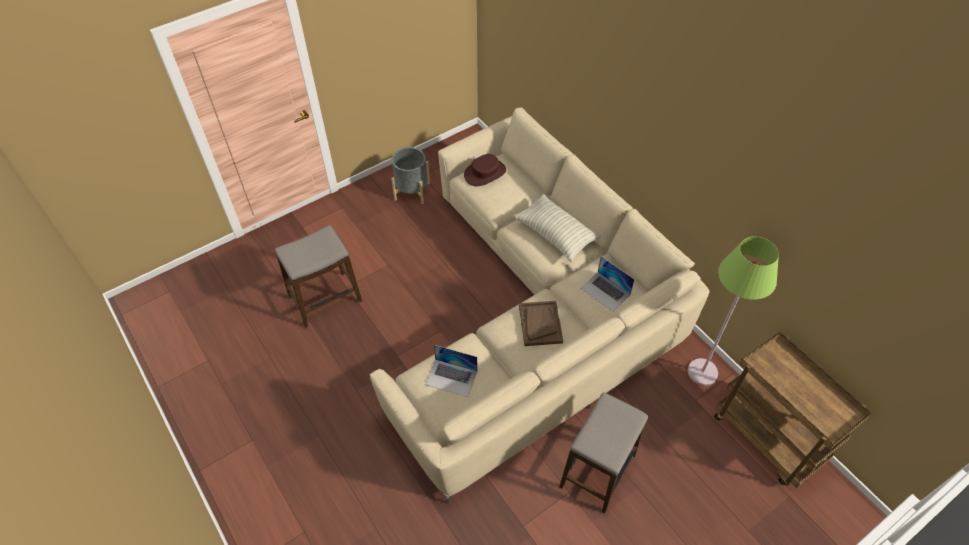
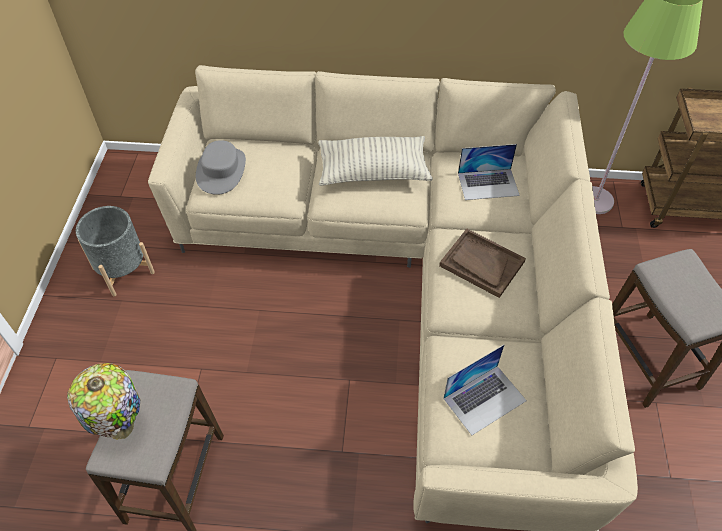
camera: 50 degrees left, 0 degrees up
brown hat [464,154,506,186] -> grey hat [196,140,246,195]
none -> table lamp [67,363,140,440]

